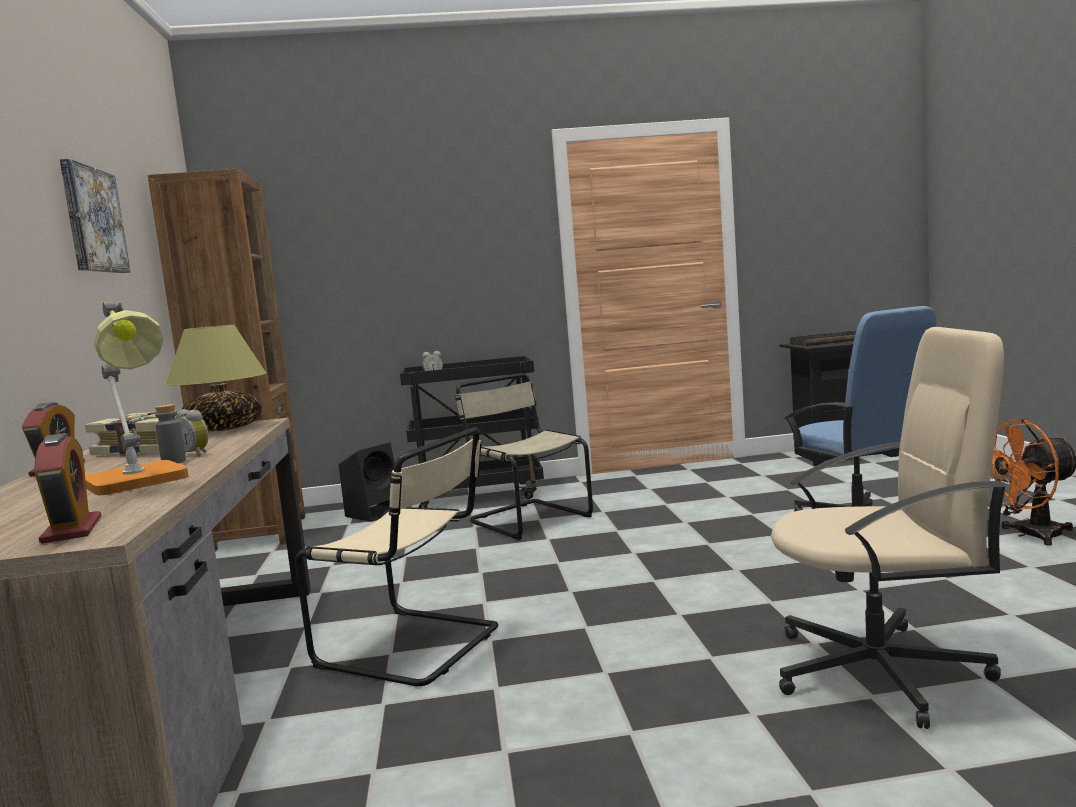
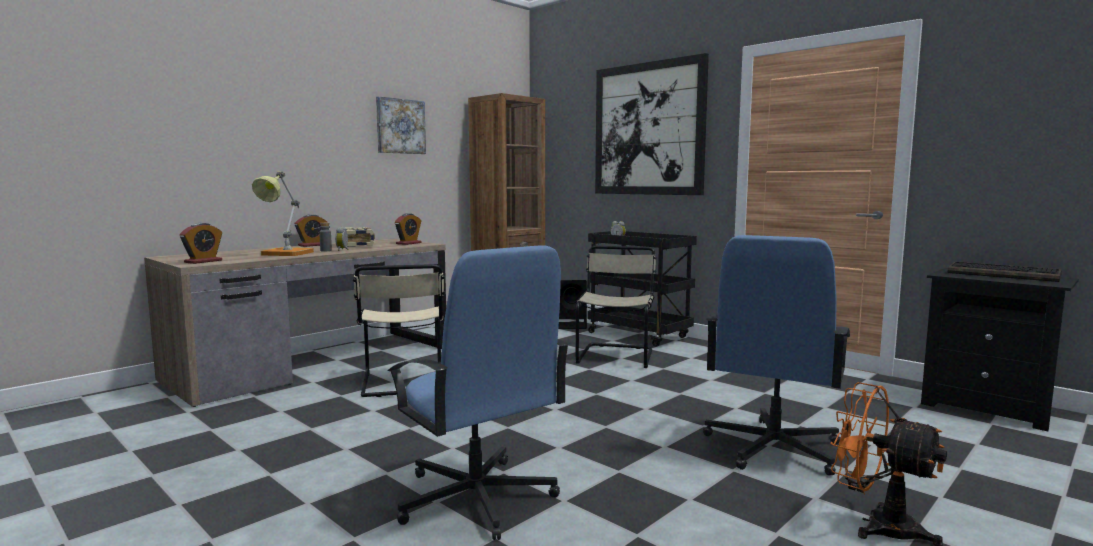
camera: 50 degrees right, 0 degrees up
table lamp [165,325,266,432] -> alarm clock [395,213,421,245]
beige office chair [771,327,1008,729] -> blue office chair [388,246,570,540]
none -> picture [595,53,709,195]

